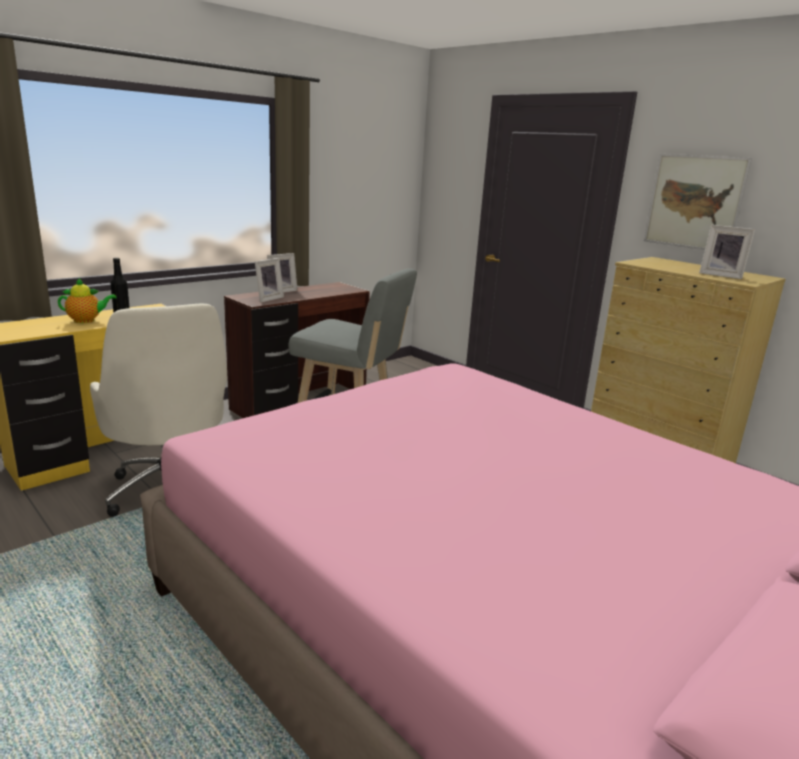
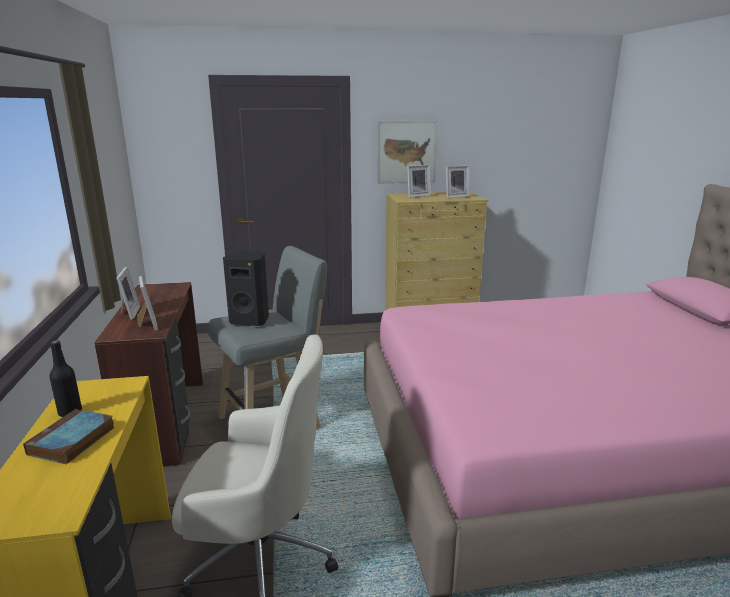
camera: 55 degrees left, 0 degrees up
teapot [58,278,117,323] -> book [23,409,115,464]
none -> black speaker [223,251,269,326]
none -> picture frame [407,165,431,198]

